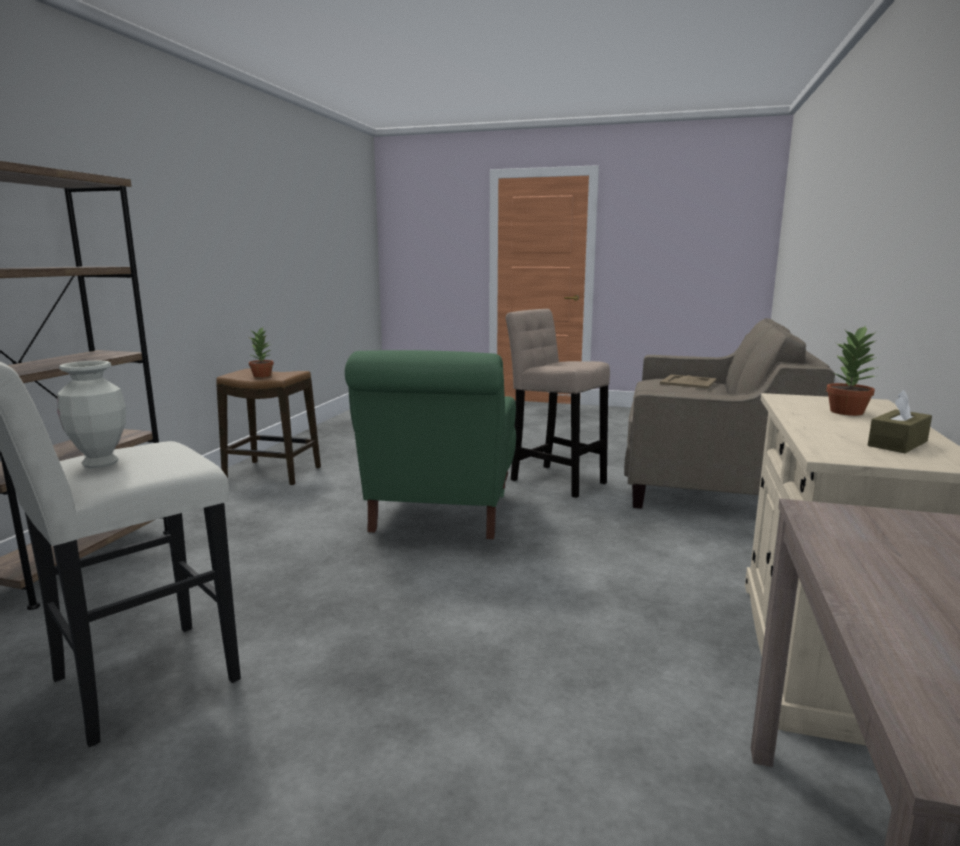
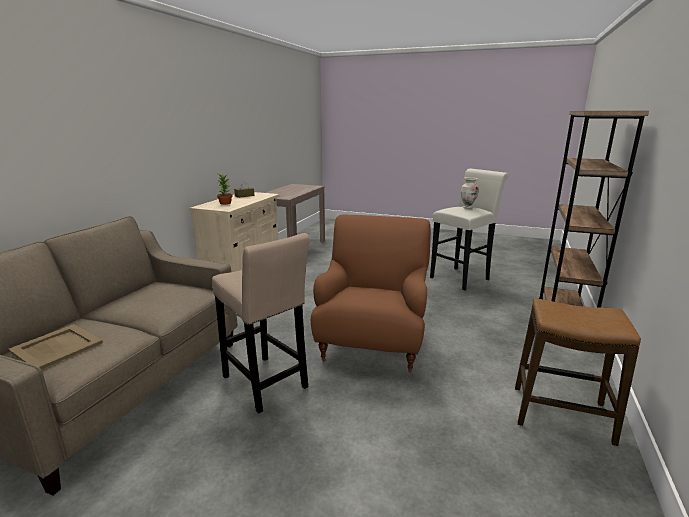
camera: 175 degrees left, 5 degrees up
potted plant [249,327,274,378] -> none
green armchair [345,350,516,539] -> brown armchair [311,215,431,373]

